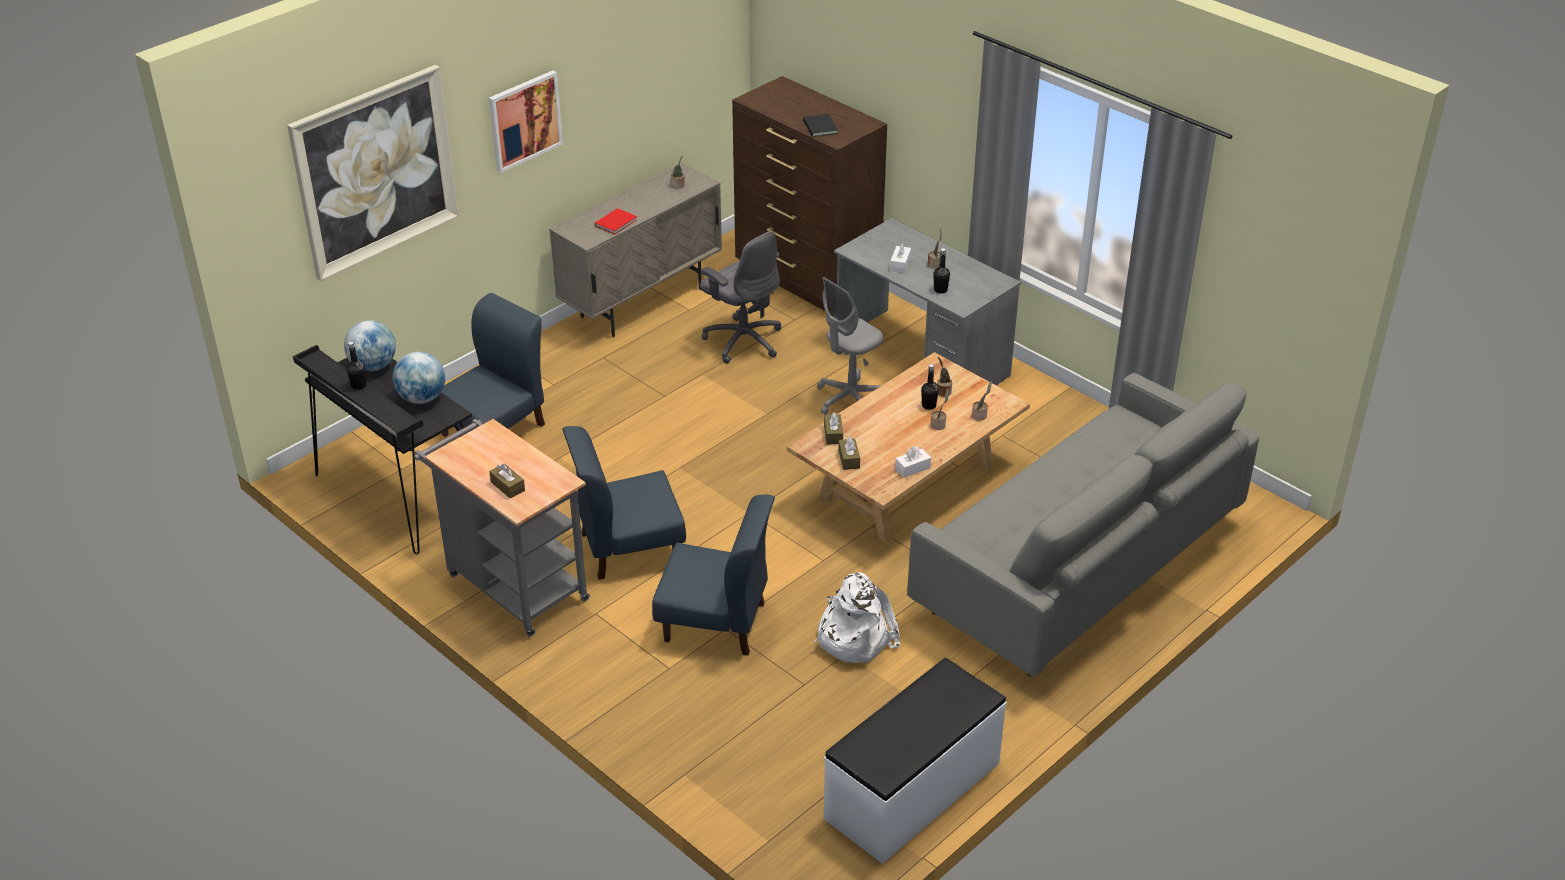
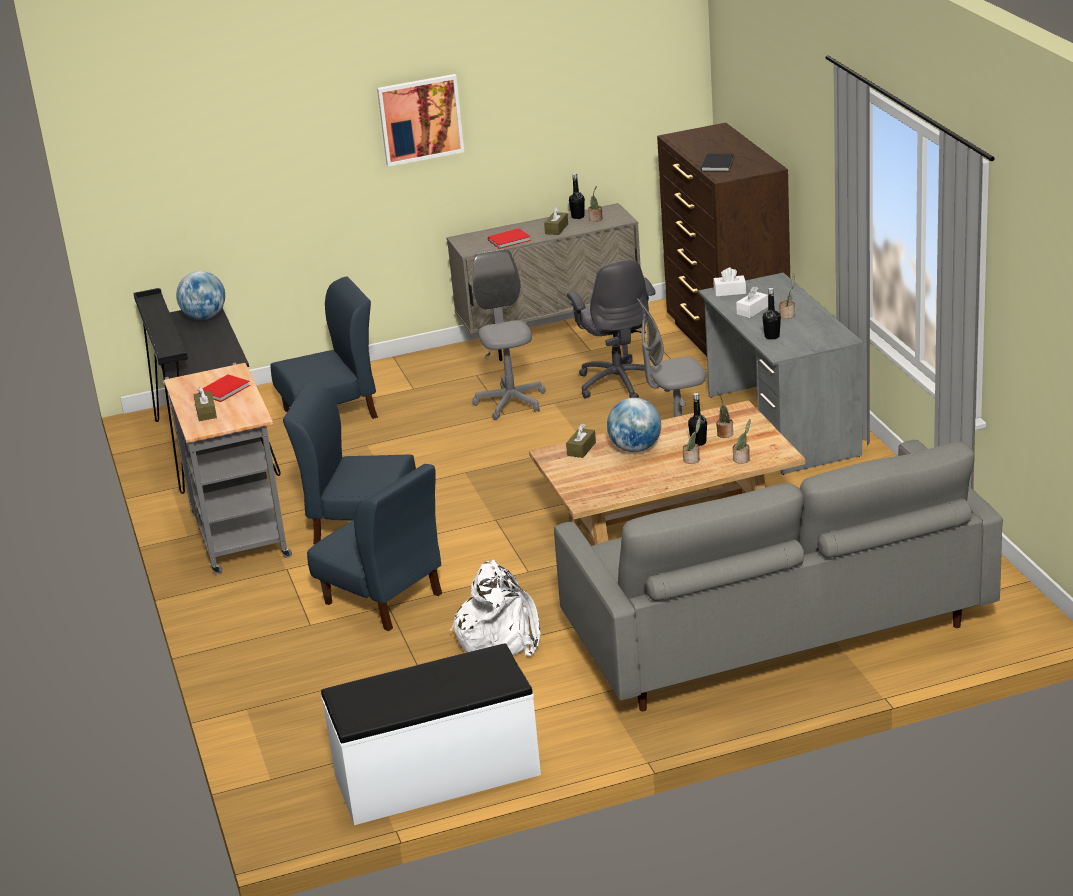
camera: 30 degrees right, 10 degrees down
picture [287,65,459,281] -> none
black bottle [346,341,366,390] -> black bottle moved to [569,173,585,219]
globe [393,352,445,404] -> globe moved to [607,398,661,452]
brown tissue box [838,436,860,470] -> brown tissue box moved to [544,207,568,235]
white tissue box [895,446,931,478] -> white tissue box moved to [713,267,746,297]
none -> red book [199,374,250,402]
none -> grey office chair [472,249,546,420]

